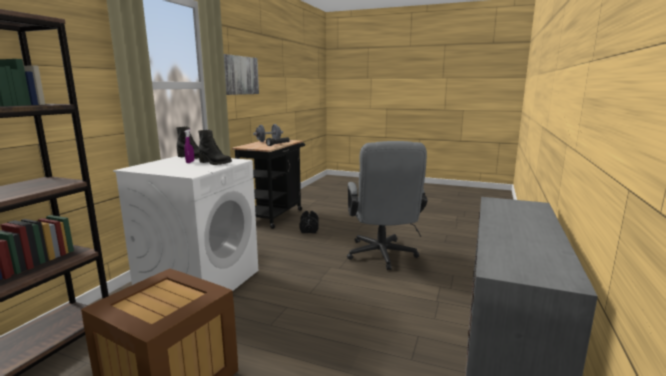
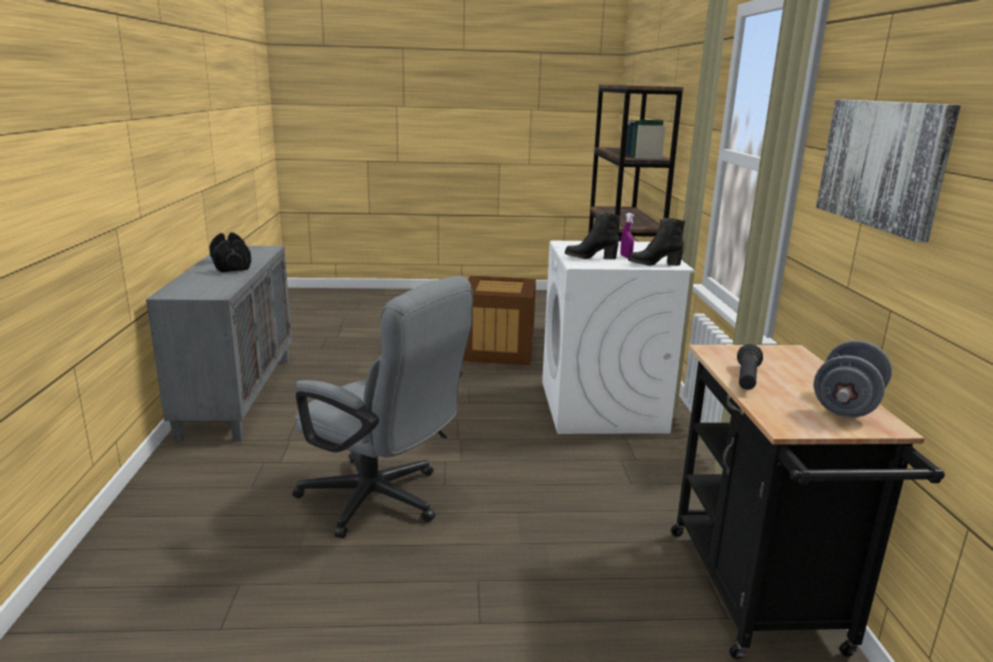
camera: 155 degrees right, 5 degrees up
black dumbbell [300,211,319,233] -> black dumbbell moved to [209,232,251,272]
grey office chair [347,141,428,270] -> grey office chair turned 150 degrees clockwise [293,276,473,539]

